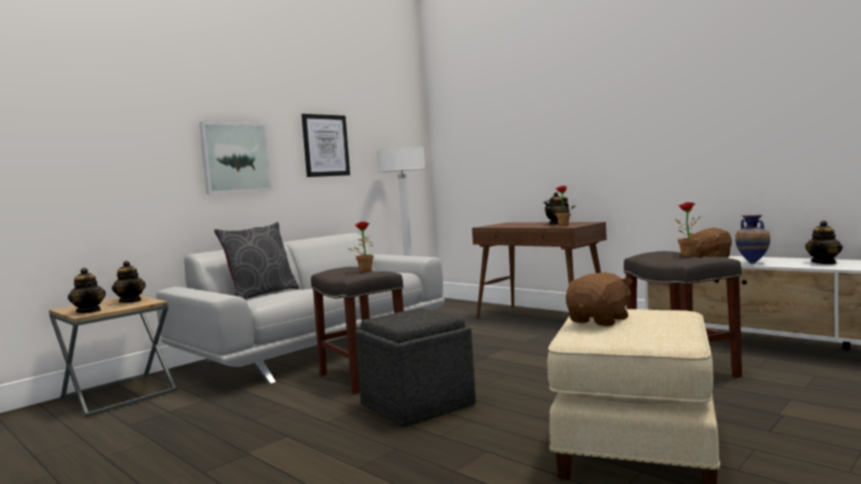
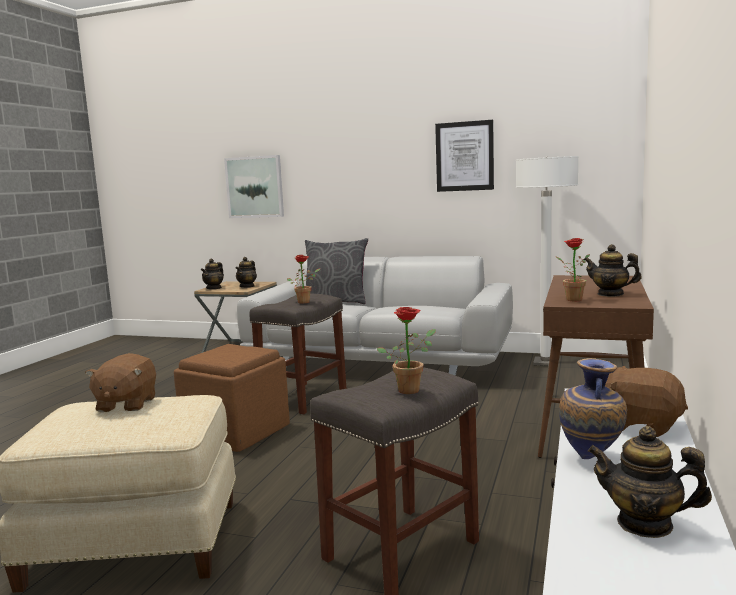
camera: 65 degrees right, 5 degrees up
picture [199,122,272,194] -> picture moved to [224,155,284,218]
grey ottoman [355,308,476,427] -> brown ottoman [174,344,290,452]
brown plush toy [566,272,633,326] -> brown plush toy turned 75 degrees clockwise [85,353,156,412]

